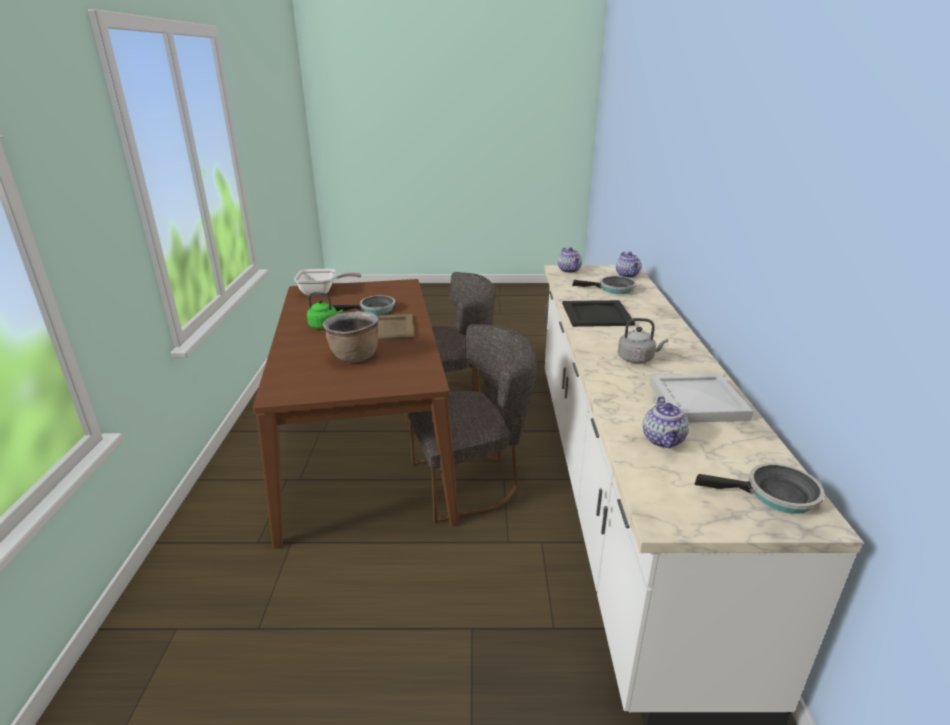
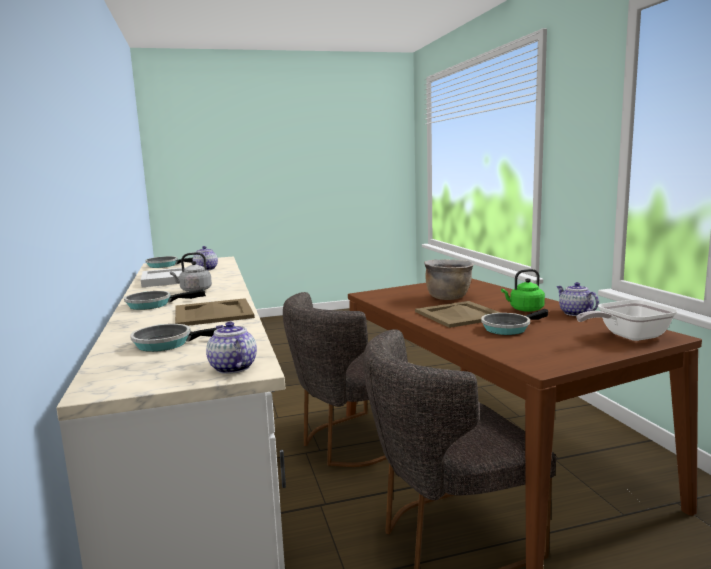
camera: 165 degrees right, 15 degrees down
black tray [562,300,635,327] -> beige tray [175,298,255,326]
teapot [616,252,641,278] -> teapot moved to [556,282,599,316]
none -> frying pan [124,289,206,310]

